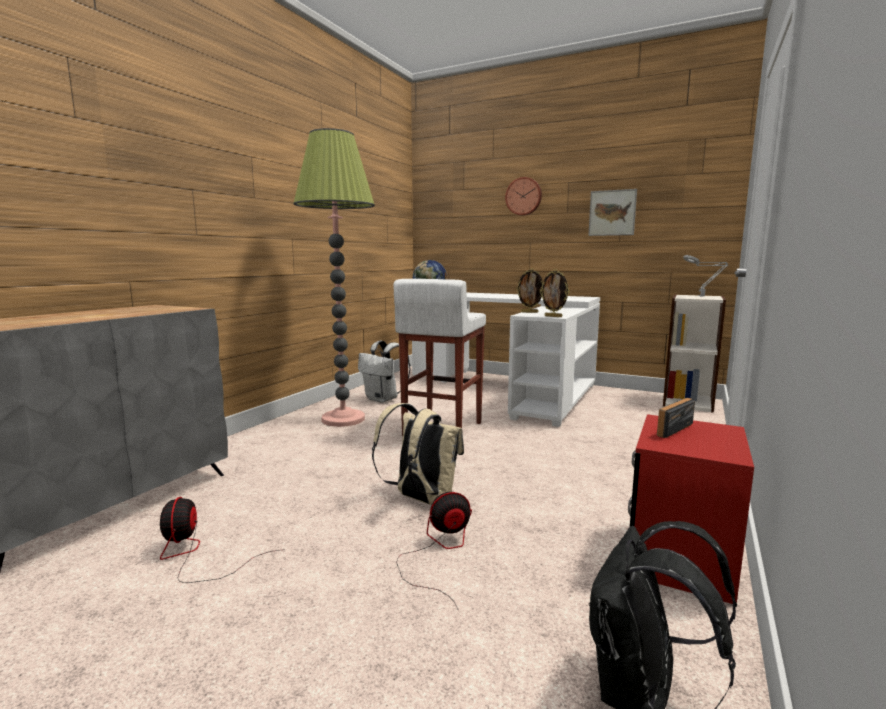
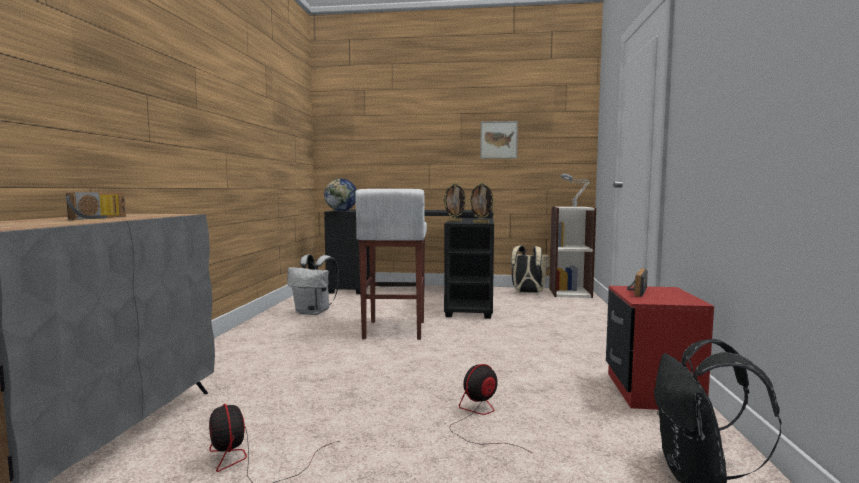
camera: 20 degrees left, 5 degrees down
floor lamp [293,128,375,427] -> none
beige backpack [372,403,464,504] -> beige backpack moved to [511,246,549,293]
white desk [412,293,600,427] -> black desk [324,210,494,319]
wall clock [505,177,542,216] -> none
none -> radio [66,192,126,220]

